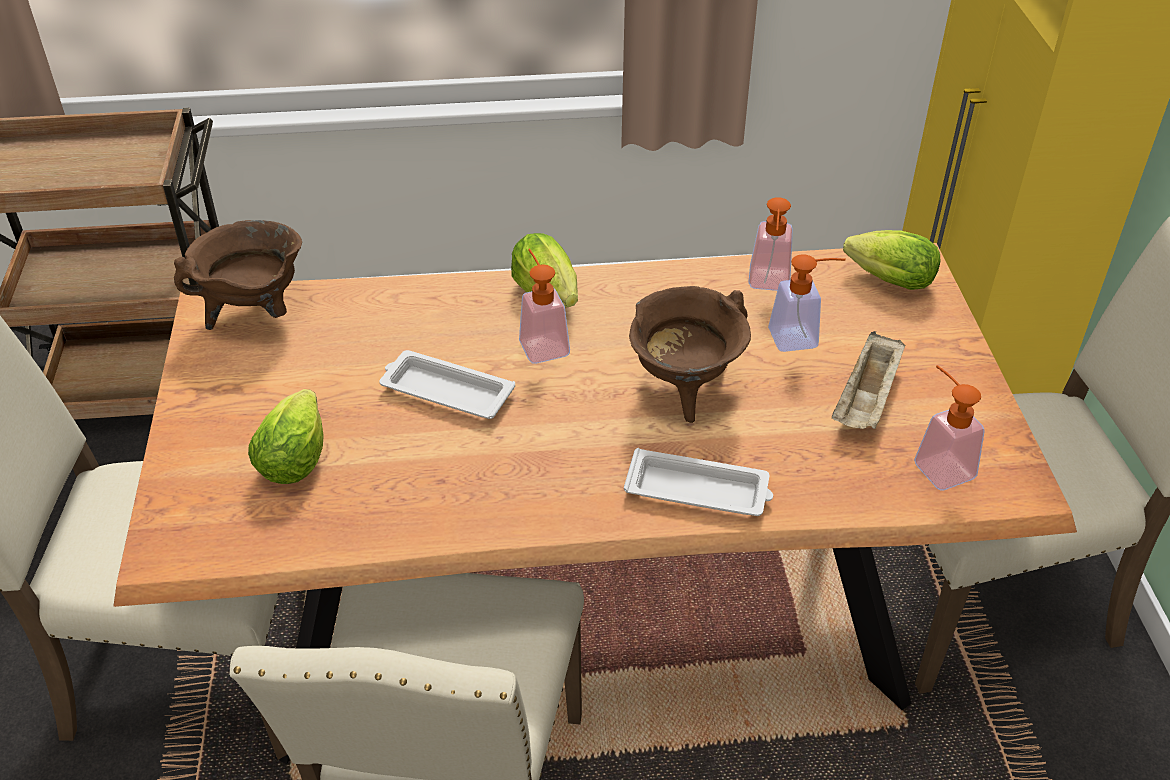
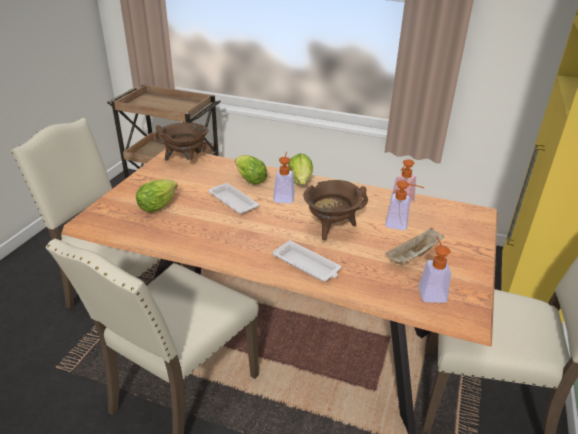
camera: 25 degrees right, 10 degrees down
lettuce [843,230,940,290] -> lettuce moved to [235,155,267,184]

